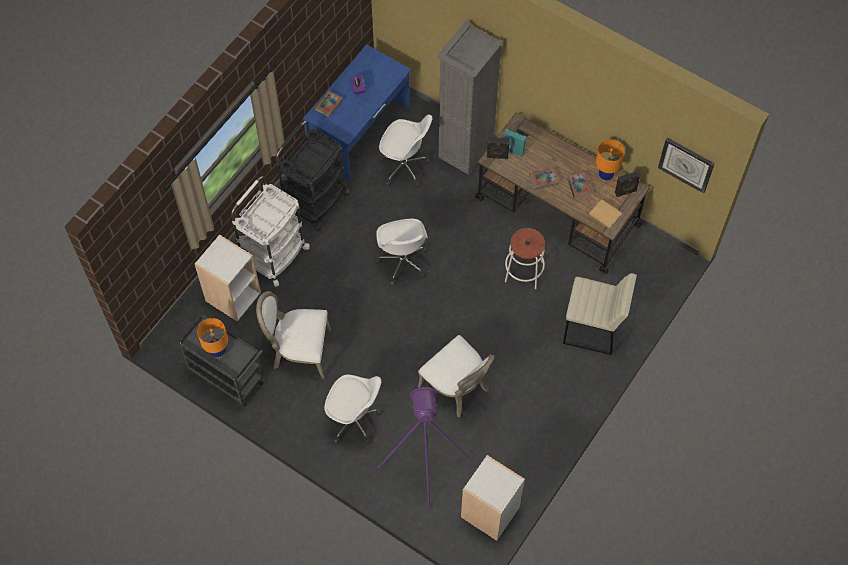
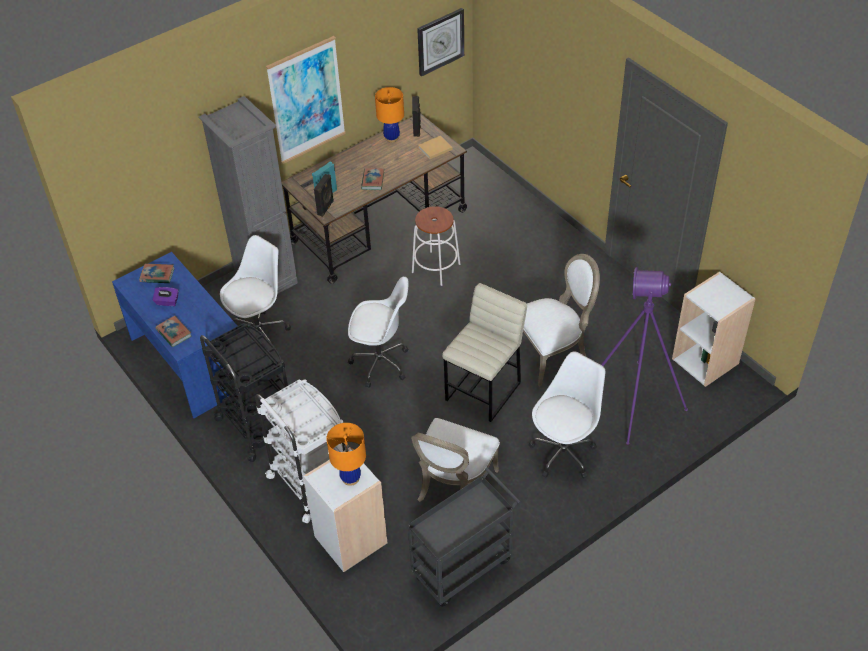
camera: 70 degrees left, 15 degrees down
orange table lamp [197,318,228,358] -> orange table lamp moved to [326,423,366,486]
beige chair [563,273,637,355] -> beige chair moved to [442,283,527,422]
book [567,172,592,199] -> book moved to [139,263,175,283]
none -> picture [266,36,346,164]

